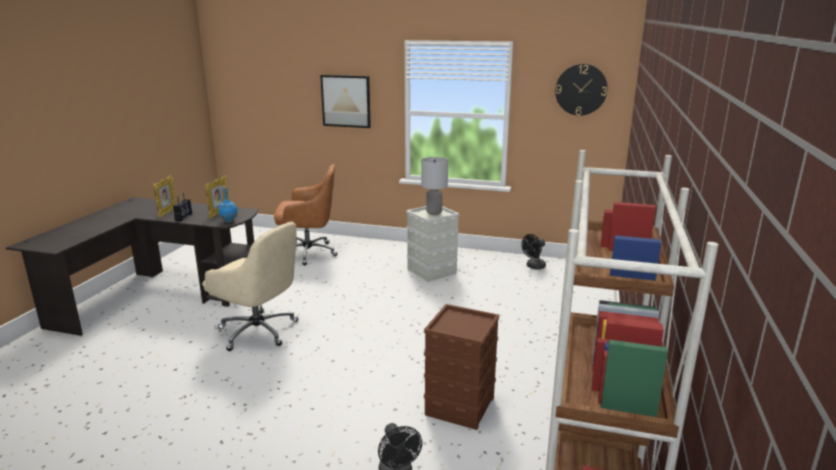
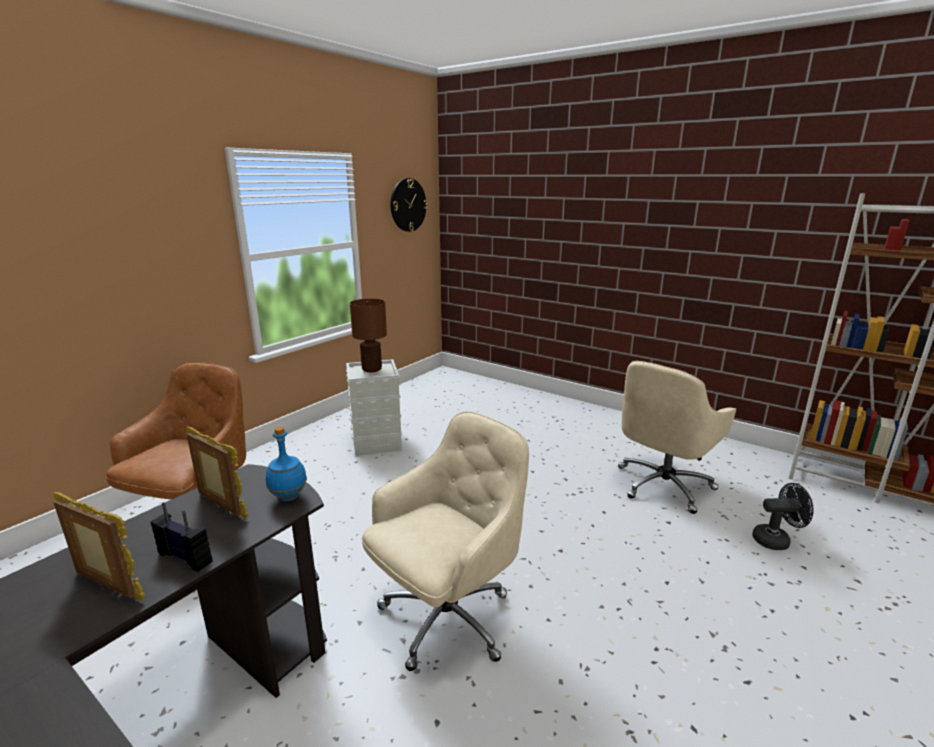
camera: 70 degrees left, 0 degrees up
picture [320,75,371,128] -> none
grey table lamp [421,157,448,215] -> brown table lamp [350,299,387,373]
brown storage box [424,304,500,430] -> beige office chair [618,361,736,514]
black fan [521,234,546,270] -> none

